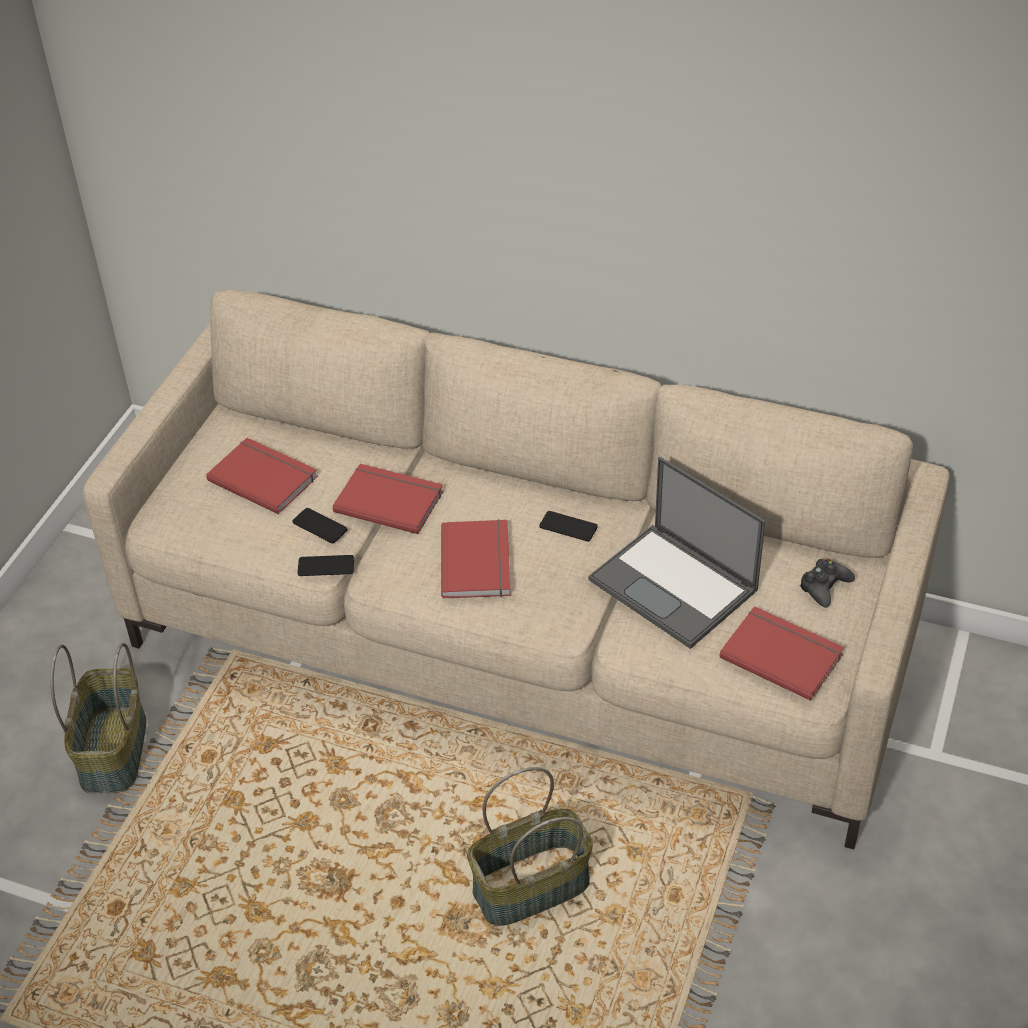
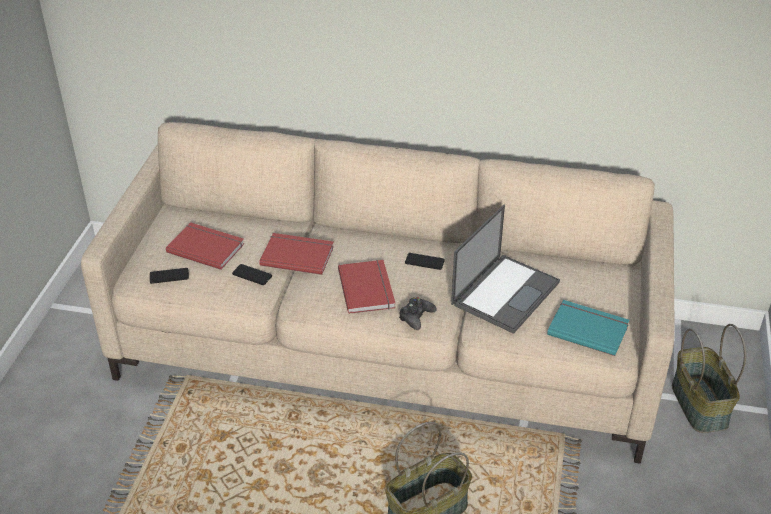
camera: 10 degrees left, 5 degrees down
basket [50,643,146,793] -> basket moved to [672,324,746,433]
phone [298,555,354,576] -> phone moved to [150,268,189,284]
laptop [589,457,765,649] -> laptop turned 90 degrees counterclockwise [451,205,560,334]
red book [719,606,844,701] -> turquoise book [547,300,629,356]
black game controller [800,559,855,608] -> black game controller moved to [399,297,437,330]

